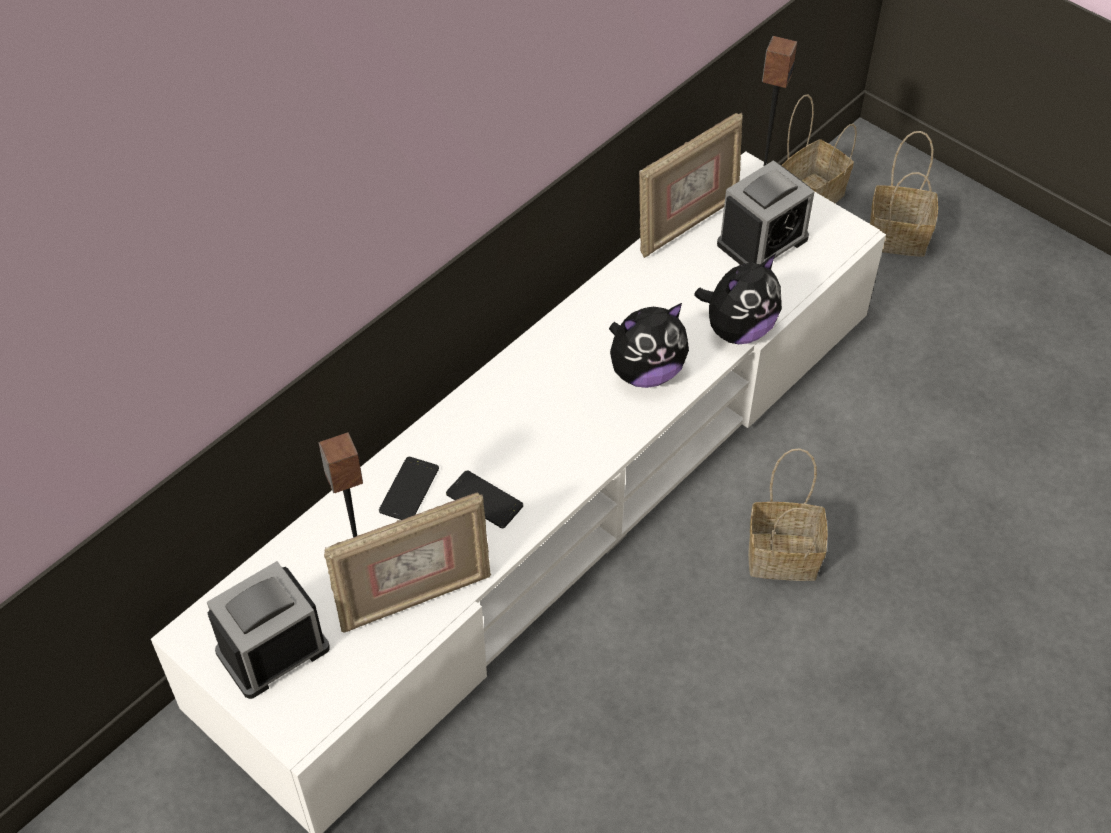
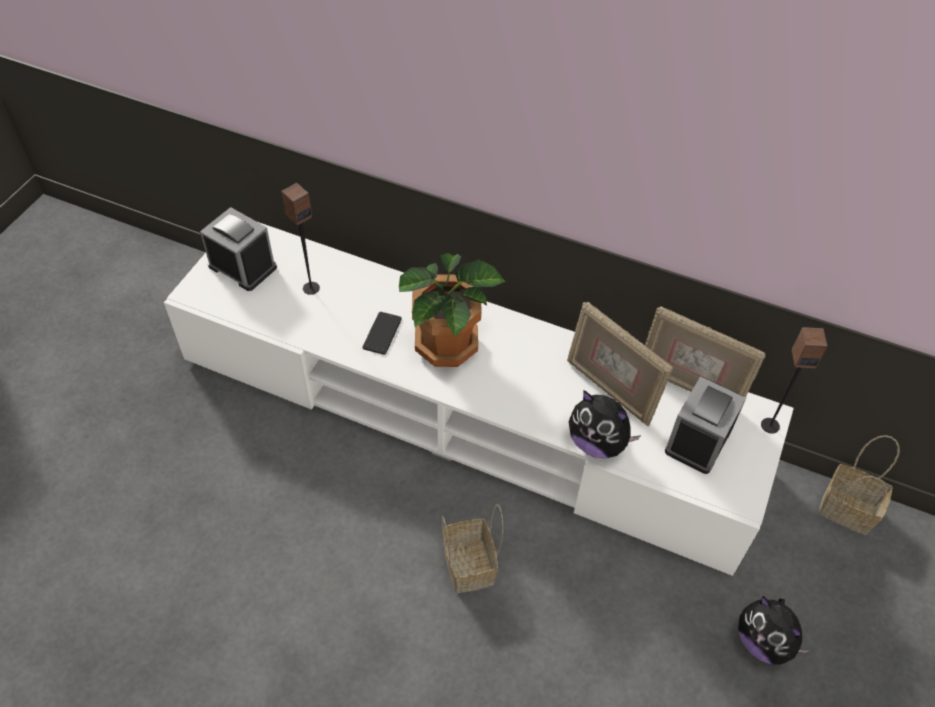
camera: 70 degrees right, 0 degrees up
picture frame [324,493,491,633] -> picture frame moved to [567,302,673,426]
phone [379,457,439,520] -> none
plush toy [609,303,689,388] -> plush toy moved to [738,596,811,664]
alarm clock [717,160,815,265] -> alarm clock turned 90 degrees clockwise [665,376,746,474]
basket [870,131,938,257] -> none
none -> potted plant [399,253,505,367]

